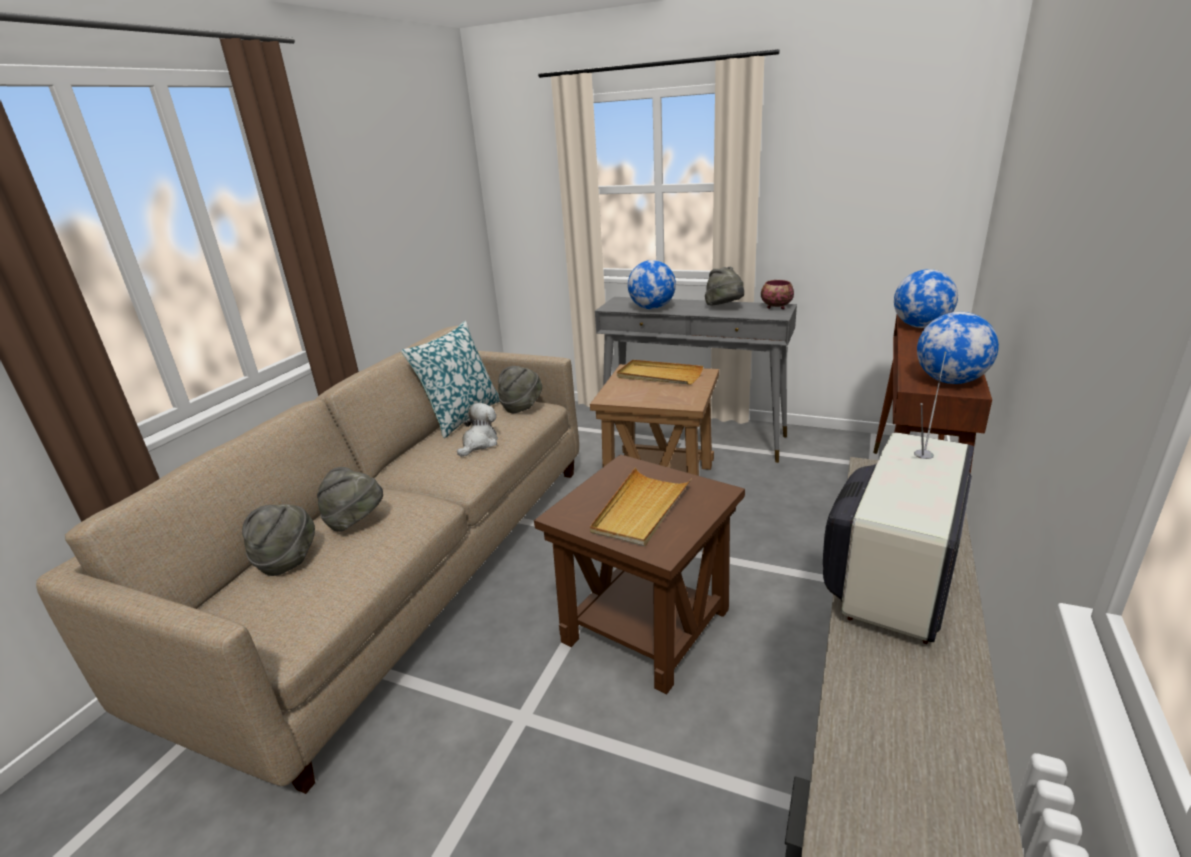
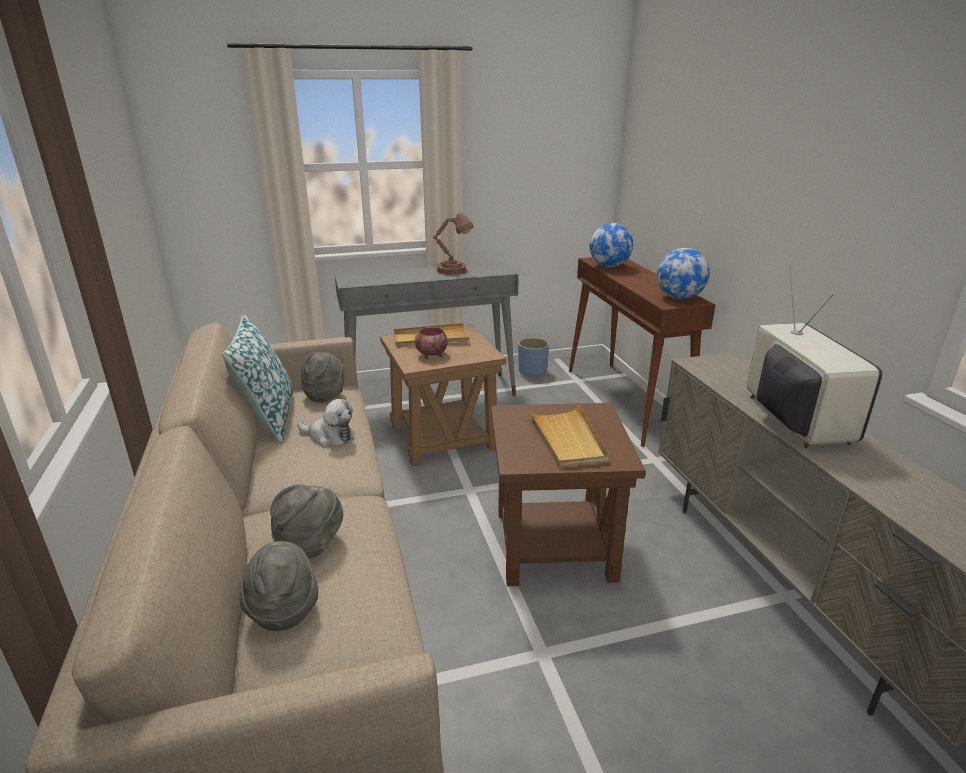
camera: 40 degrees left, 0 degrees up
plush toy [457,403,498,457] -> plush toy turned 120 degrees clockwise [297,399,354,447]
globe [628,260,676,309] -> none
grey hat [705,267,744,306] -> brown table lamp [433,213,474,275]
bowl [761,280,794,309] -> bowl moved to [415,327,448,358]
none -> blue planter [518,337,549,378]

